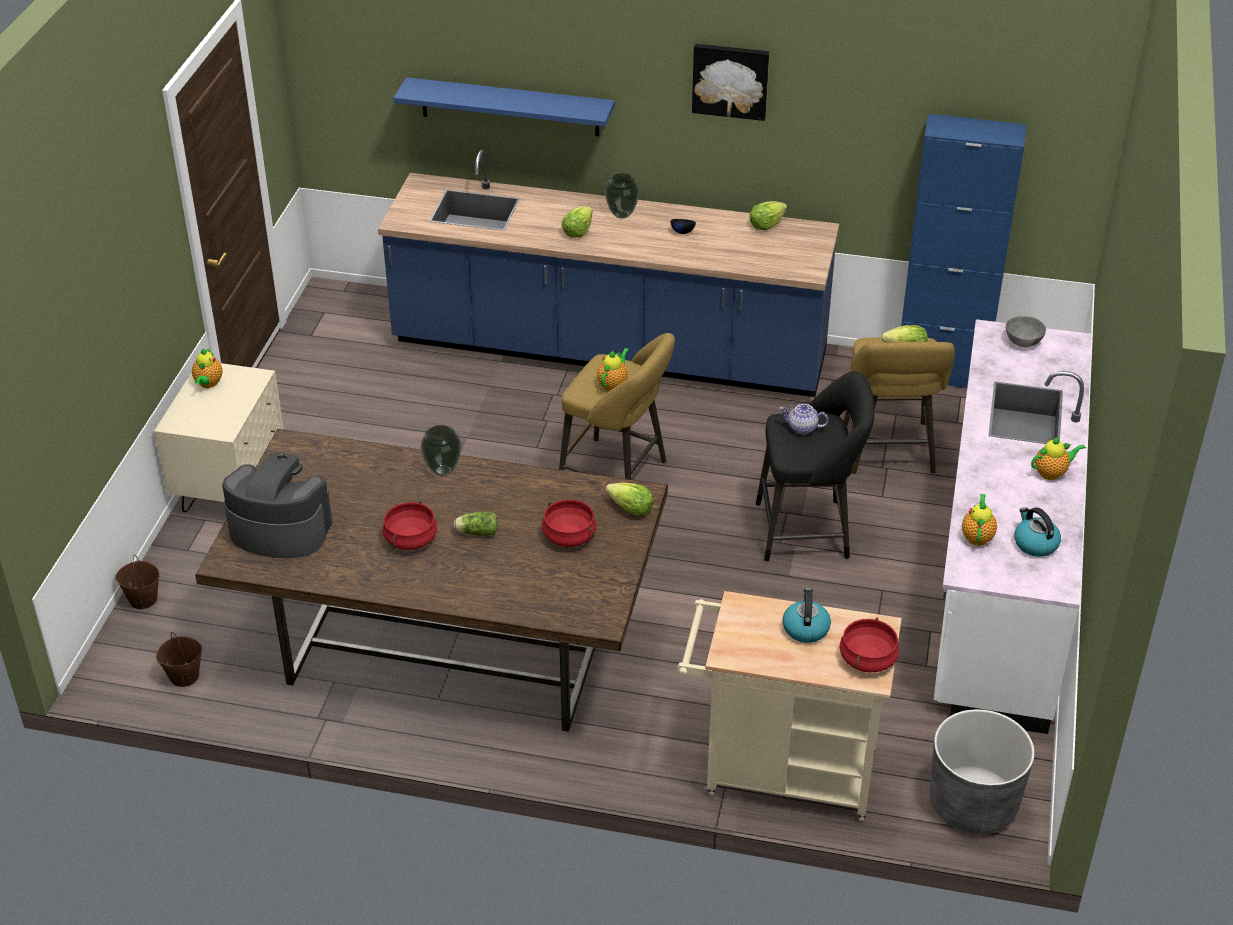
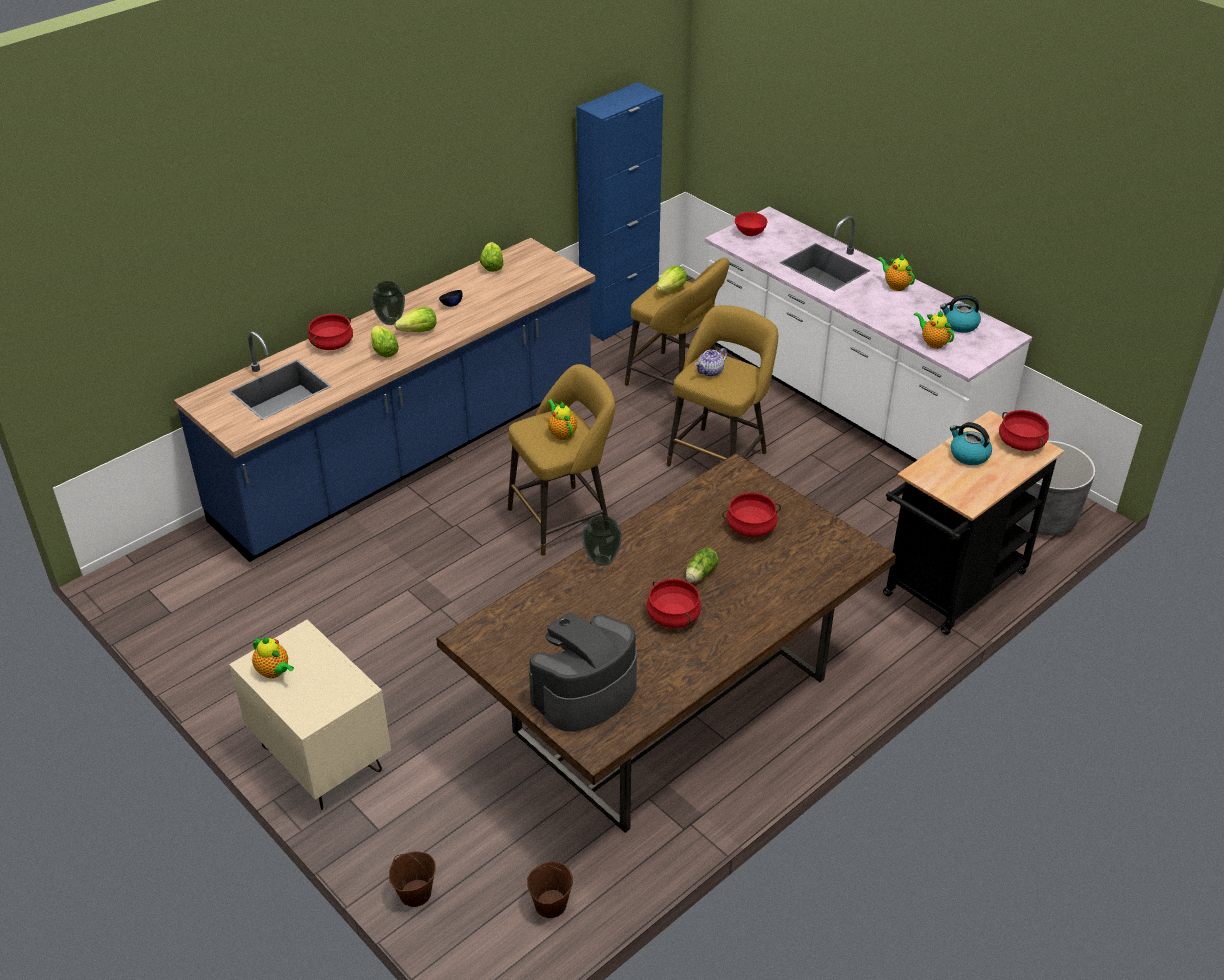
camera: 55 degrees left, 0 degrees up
blue shelf [394,77,615,137] -> none
lettuce [605,483,653,516] -> lettuce moved to [395,307,437,332]
beige cart [677,591,902,821] -> black cart [883,410,1064,635]
picture [692,44,769,121] -> none
black stool [756,371,874,562] -> yellow stool [666,305,778,467]
grey bowl [1005,316,1046,347] -> red bowl [735,212,767,236]
teapot [1031,437,1086,480] -> teapot turned 60 degrees counterclockwise [877,255,915,291]
none -> red cooking pot [308,314,353,350]

